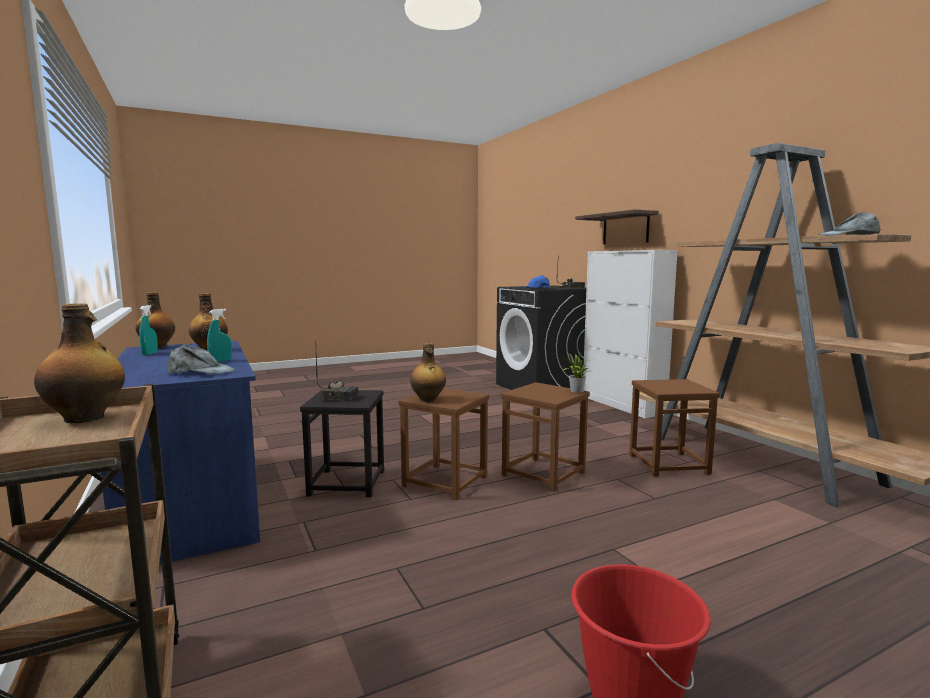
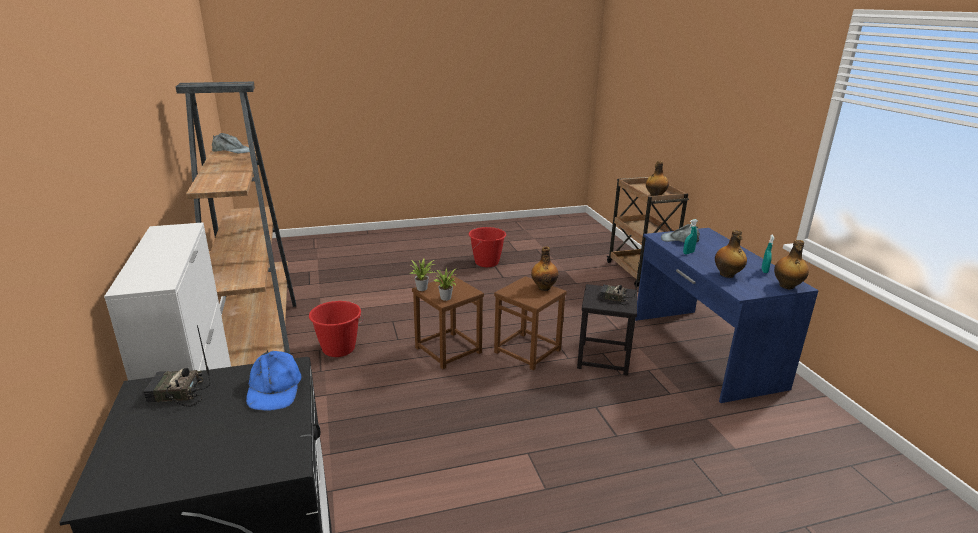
camera: 170 degrees left, 15 degrees up
shelf [575,209,659,244] -> none
brown stool [629,379,720,477] -> red bucket [309,301,363,357]
none -> potted plant [433,268,457,301]

